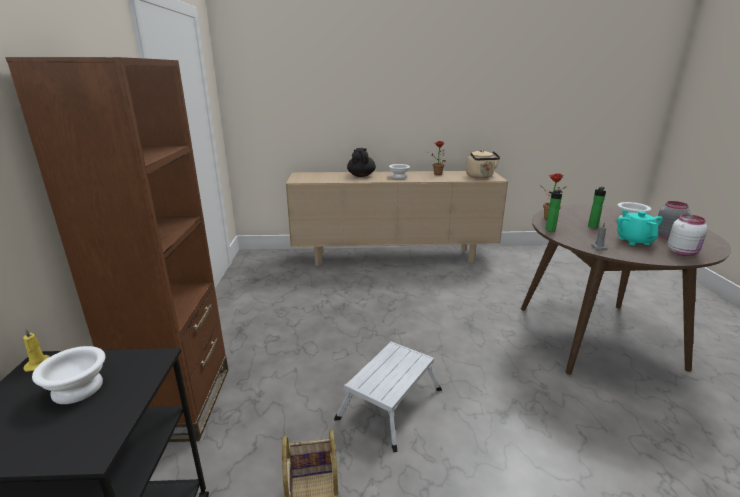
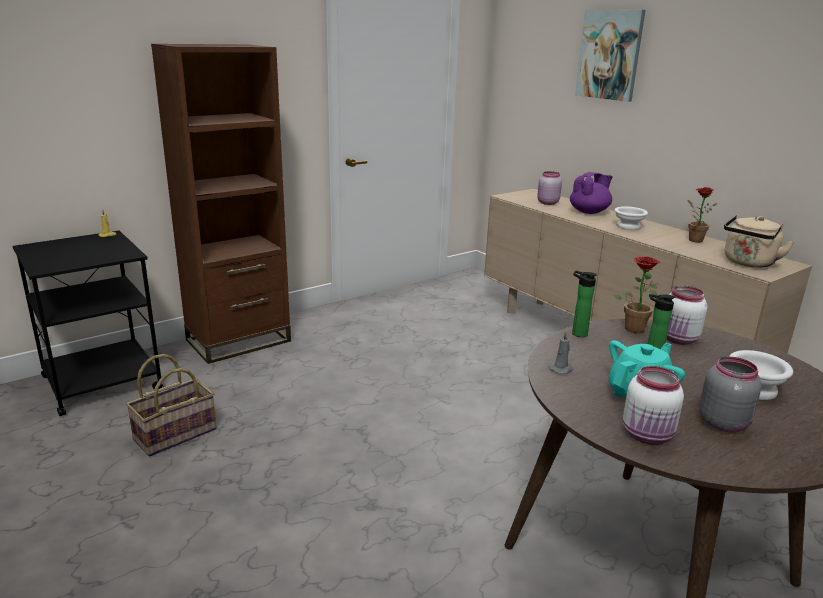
camera: 55 degrees right, 0 degrees up
white bowl [32,346,105,404] -> none
white step ladder [334,341,442,452] -> none
black teapot [347,148,376,177] -> purple teapot [570,172,613,214]
none -> pink jar [537,171,562,205]
none -> picture [575,9,645,102]
none -> white jar [667,286,707,345]

